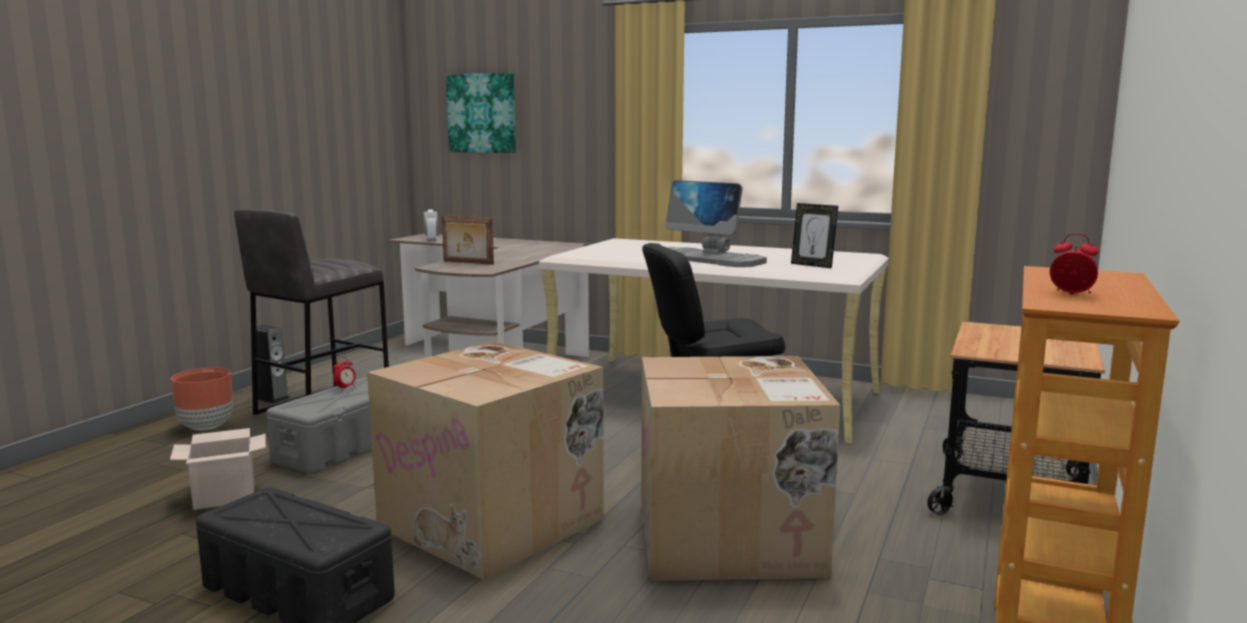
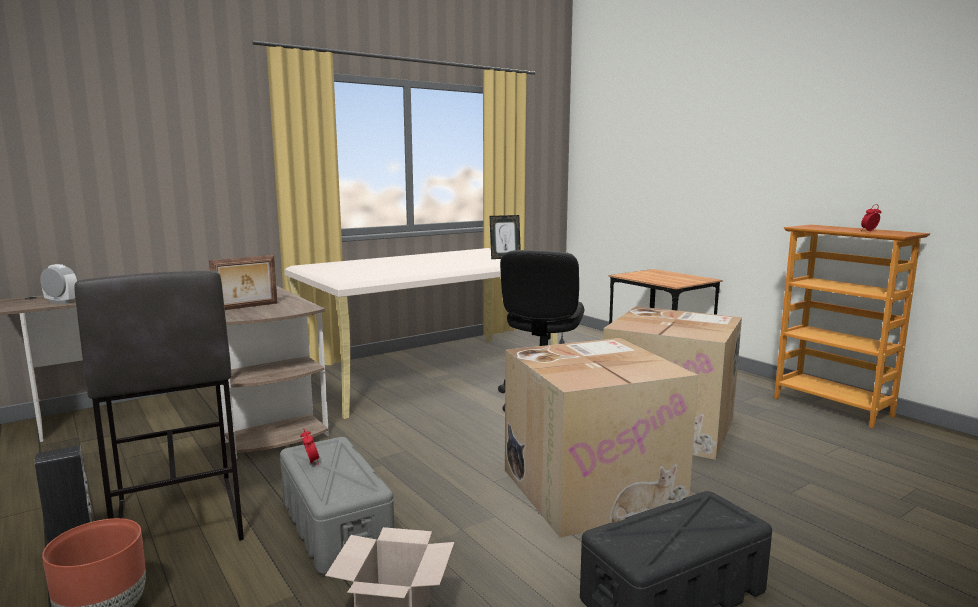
camera: 60 degrees left, 0 degrees up
picture [446,73,516,153] -> none
monitor [665,180,767,267] -> none

